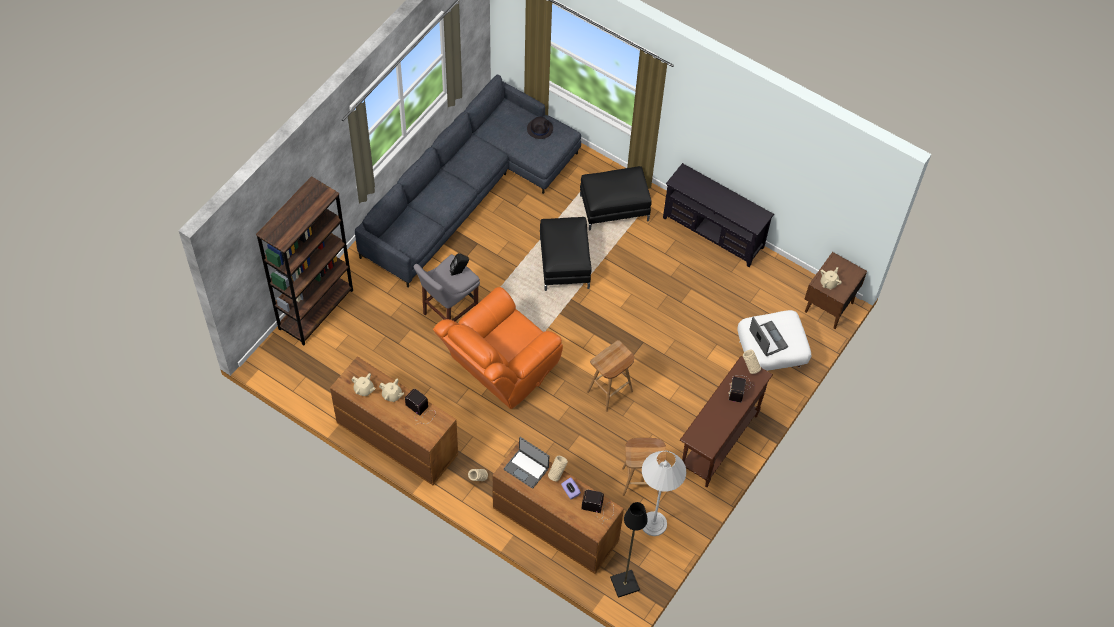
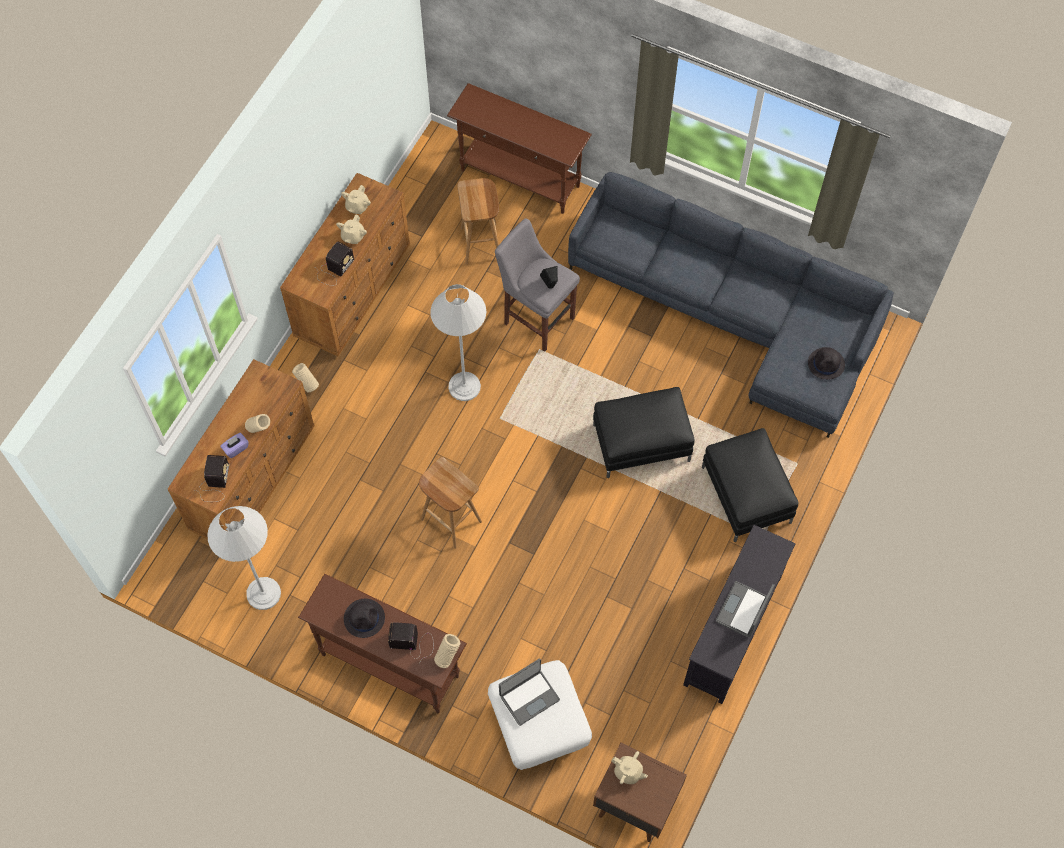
camera: 85 degrees right, 5 degrees up
brown bookcase [256,176,353,345] -> brown console table [447,83,592,214]
orange armchair [433,287,563,409] -> white floor lamp [430,284,486,401]
laptop [504,437,550,489] -> laptop moved to [716,581,774,637]
black floor lamp [610,502,648,598] -> none
brown stool [622,438,666,496] -> brown stool moved to [457,178,499,264]
none -> black hat [344,599,385,638]

